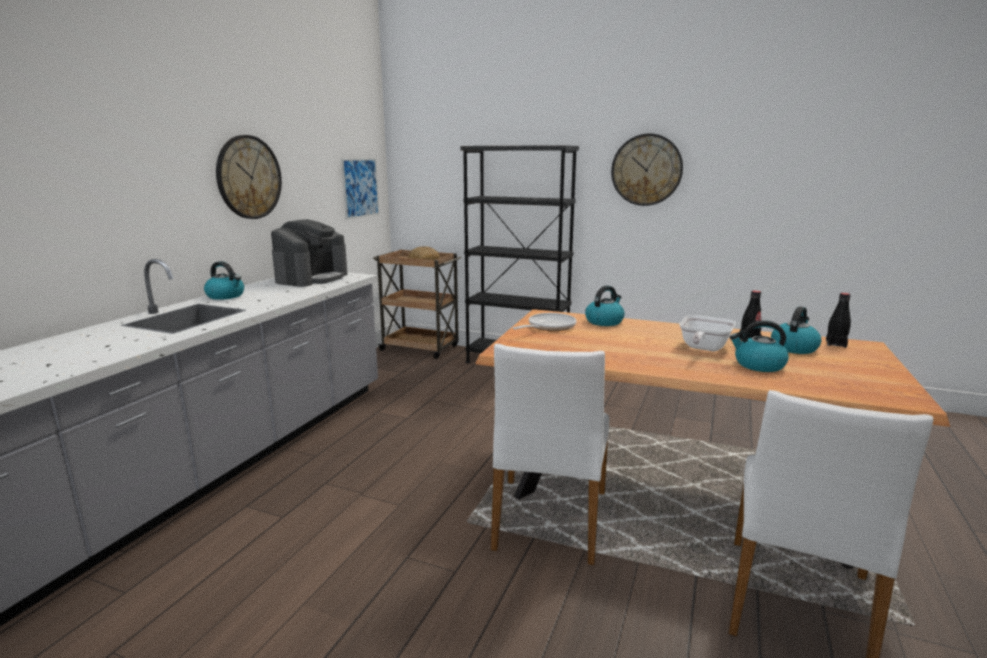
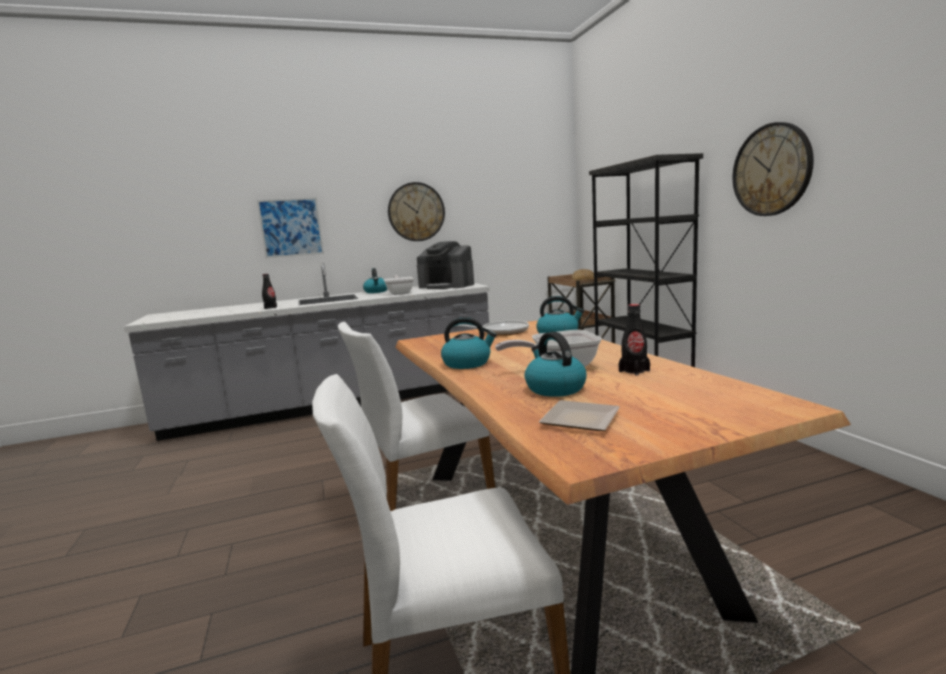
camera: 50 degrees right, 5 degrees down
coffee machine [271,219,348,287] -> coffee machine turned 45 degrees clockwise [417,241,474,289]
picture [341,158,379,220] -> picture moved to [257,197,324,258]
kettle [771,306,822,354] -> kettle moved to [441,317,497,369]
black bottle [826,293,851,348] -> black bottle moved to [262,274,277,309]
none -> frying pan [384,275,414,295]
none -> plate [539,400,620,431]

